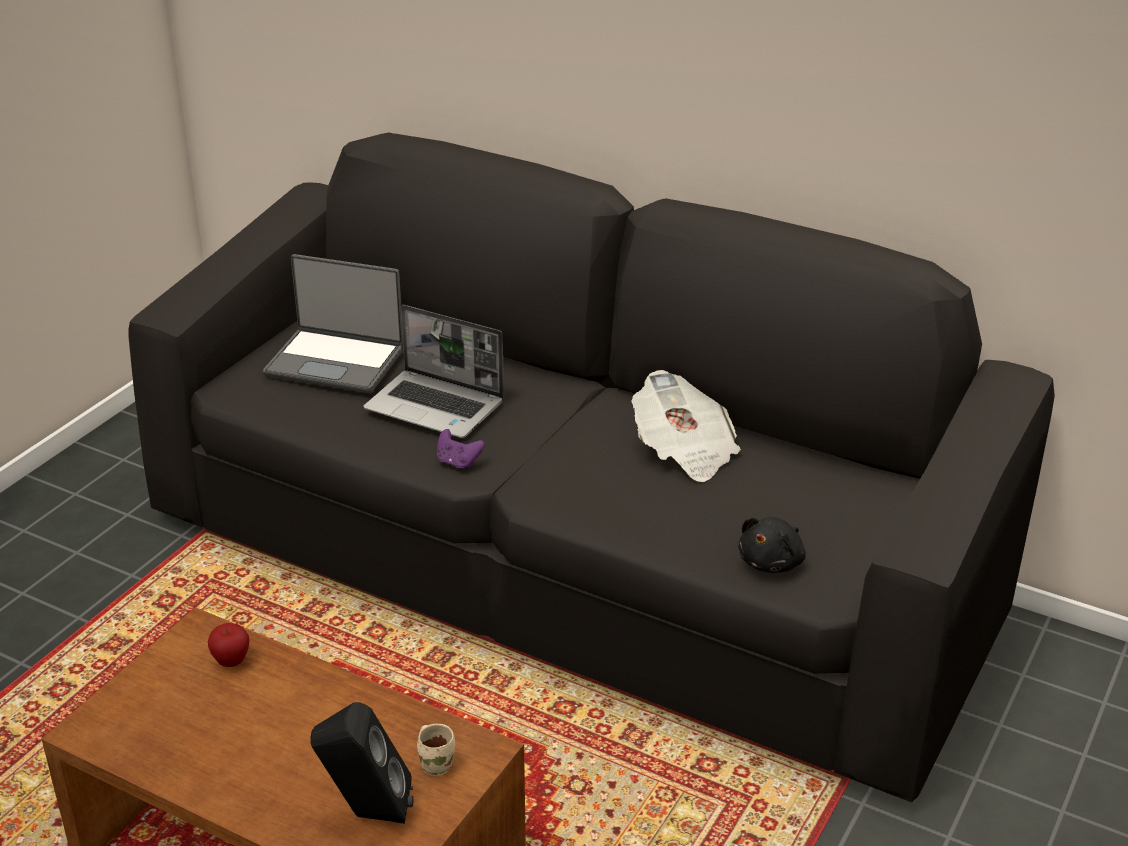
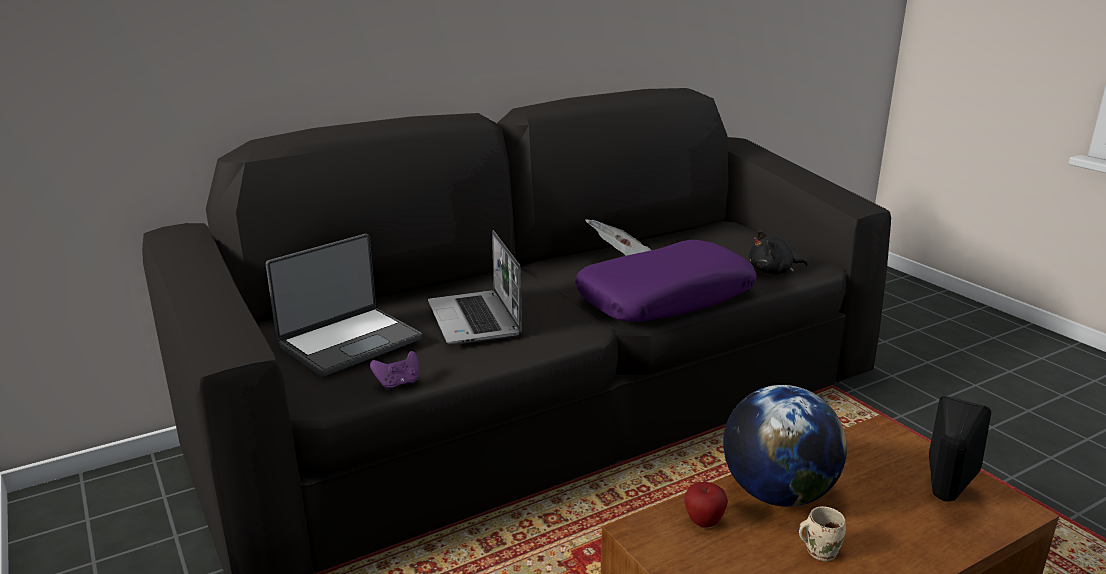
camera: 60 degrees left, 10 degrees down
laptop [363,305,504,438] -> laptop turned 105 degrees clockwise [428,230,522,344]
beige mug [417,724,455,776] -> beige mug moved to [798,506,846,561]
purple game controller [437,429,485,470] -> purple game controller moved to [370,351,419,390]
black plush toy [738,517,806,573] -> black plush toy turned 105 degrees clockwise [749,231,808,274]
none -> purple pillow [575,240,757,322]
none -> globe [723,385,847,507]

